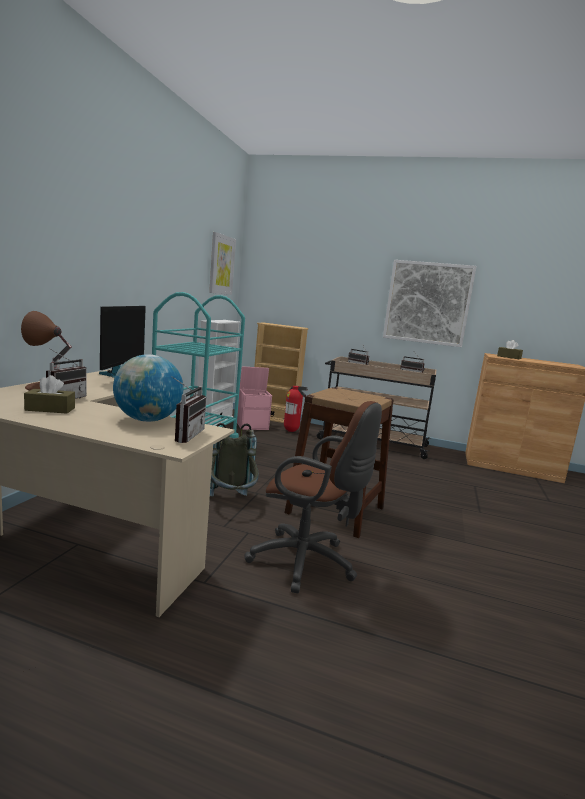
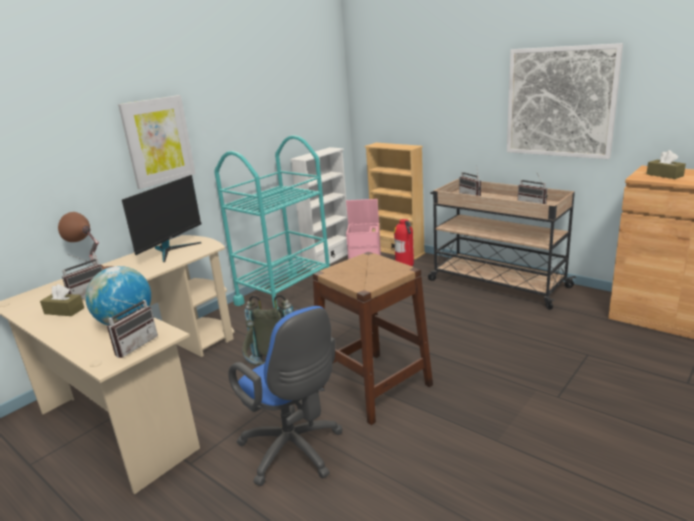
camera: 25 degrees right, 10 degrees up
picture [209,232,236,295] -> picture moved to [118,95,196,189]
brown office chair [244,401,382,593] -> blue office chair [228,306,343,486]

